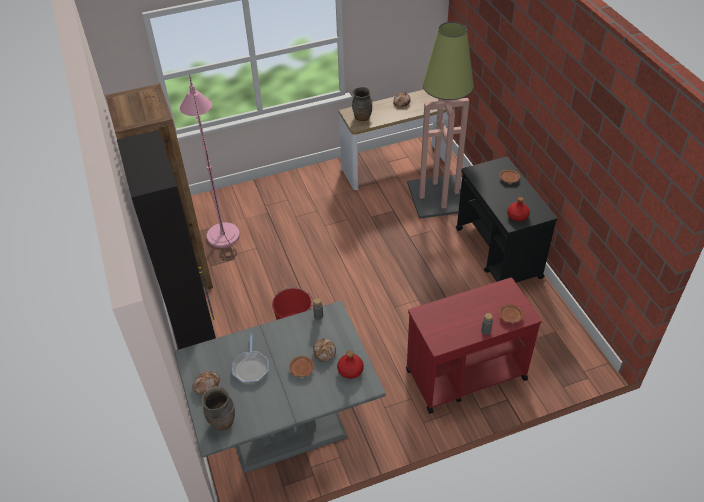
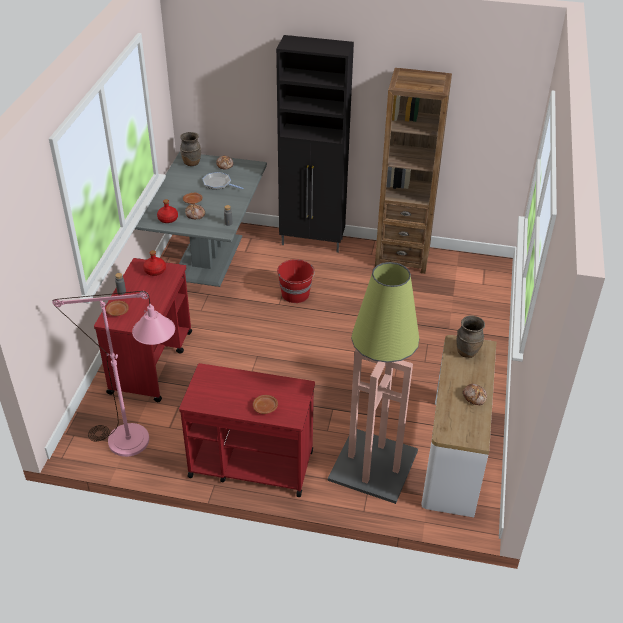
camera: 120 degrees right, 5 degrees down
pink floor lamp [179,75,240,261] -> pink floor lamp moved to [52,291,175,457]
black cart [456,156,558,283] -> red cart [179,363,315,497]
red bottle [507,197,530,222] -> red bottle moved to [143,250,166,276]

